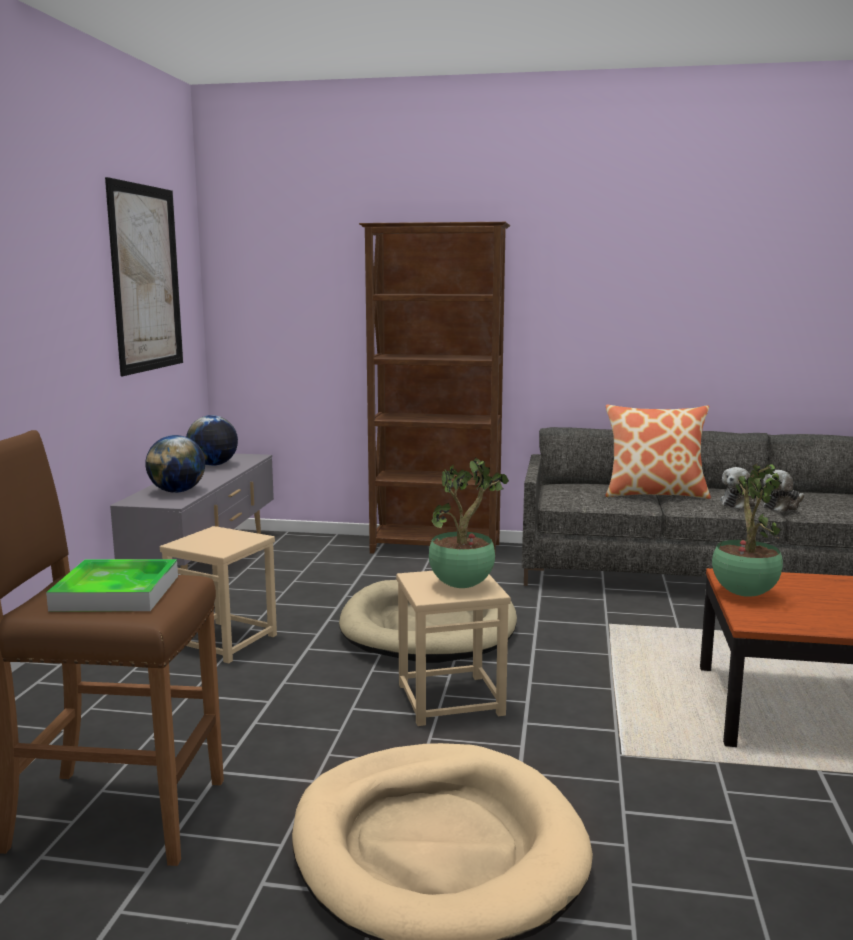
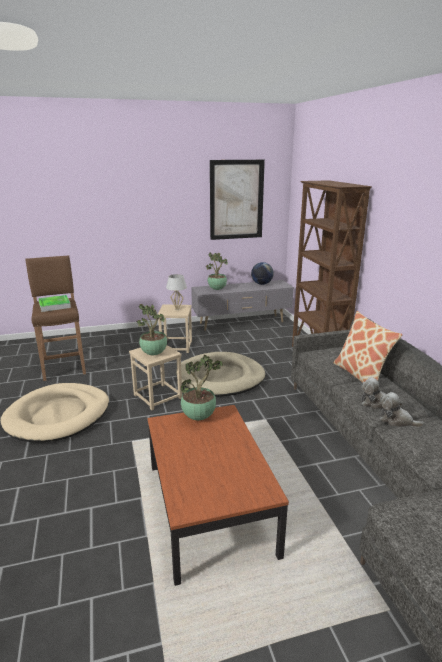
camera: 65 degrees right, 10 degrees up
globe [145,435,205,493] -> potted plant [206,252,228,290]
none -> white table lamp [166,274,187,310]

